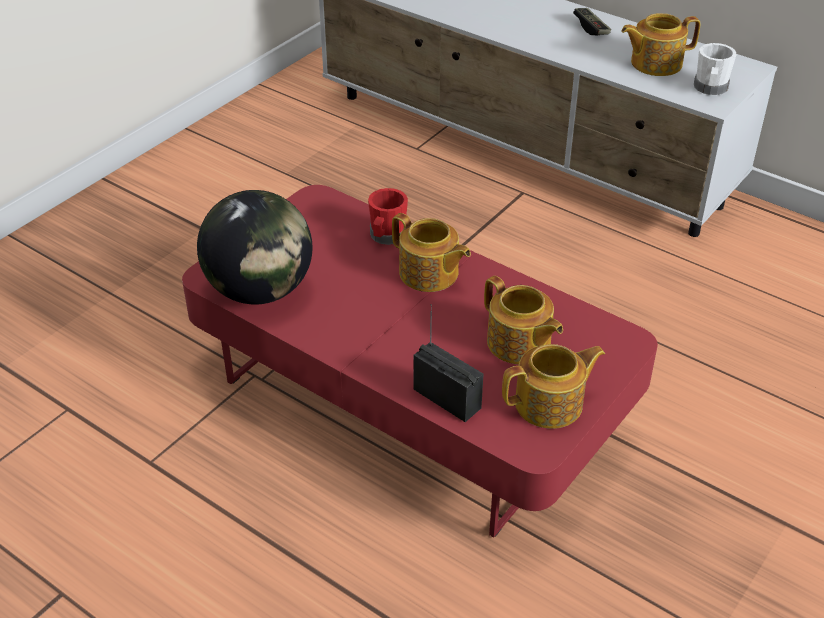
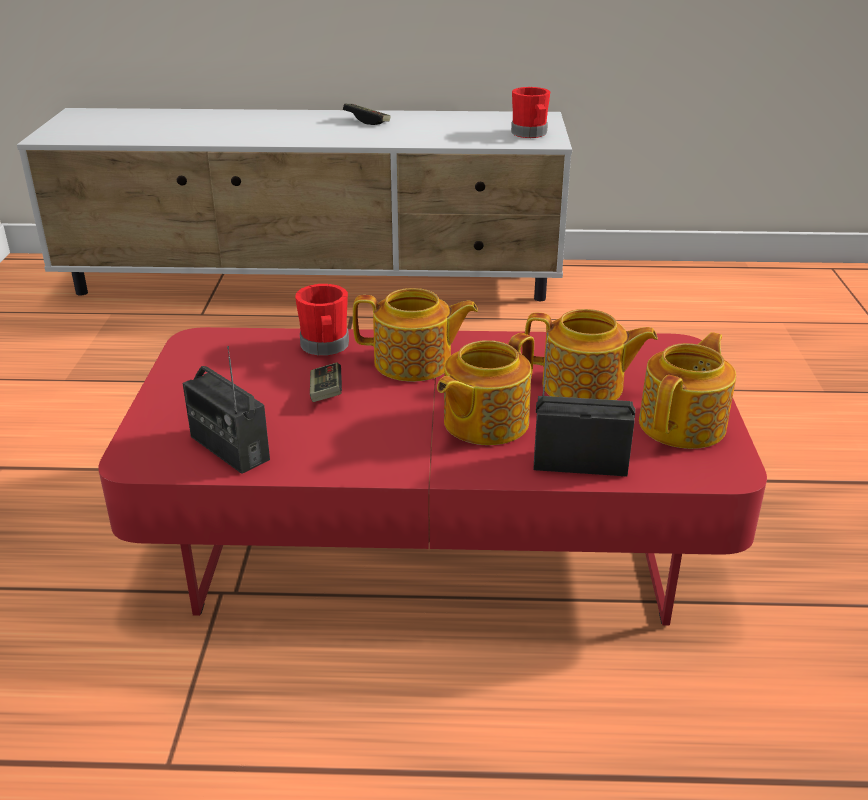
camera: 35 degrees left, 10 degrees down
globe [197,190,312,304] -> radio [183,346,270,474]
teapot [622,13,701,76] -> teapot moved to [437,333,534,445]
white mug [694,43,737,95] -> red mug [511,87,550,138]
none -> game controller [310,362,342,402]

